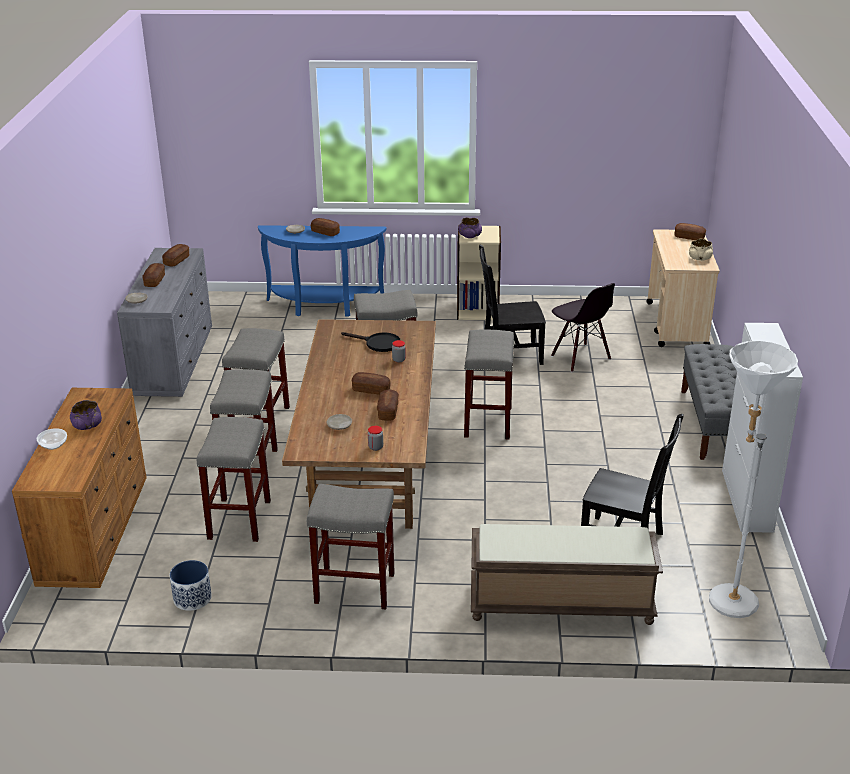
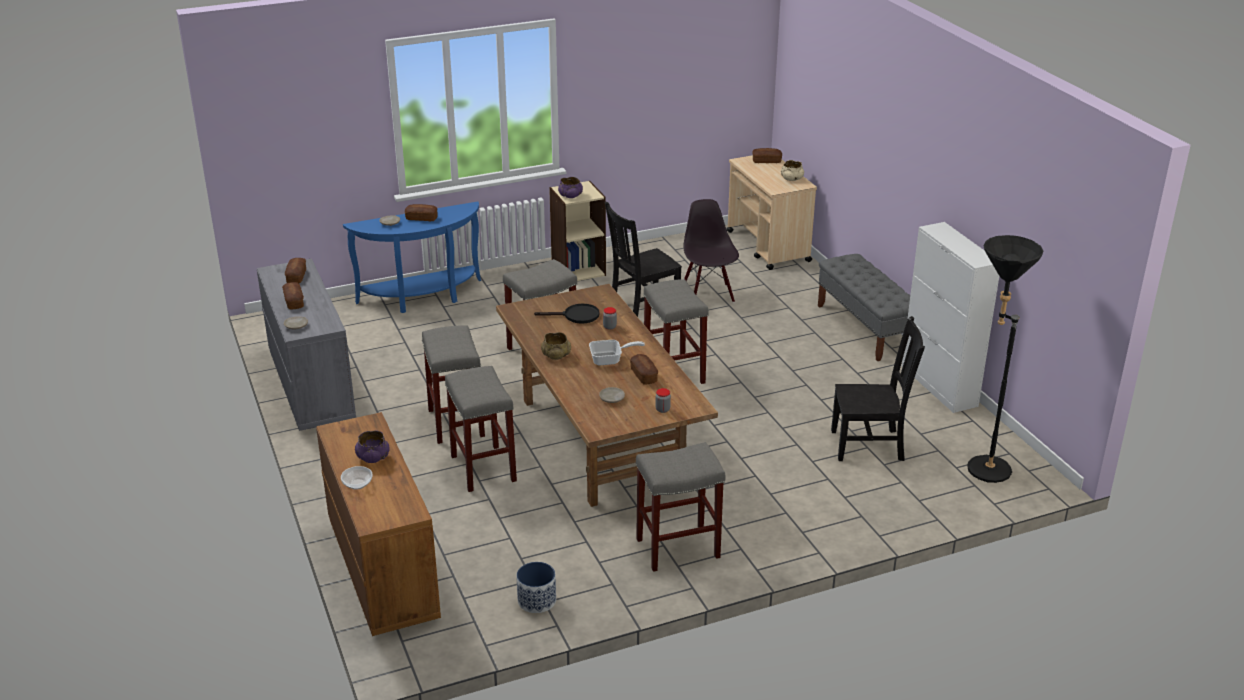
camera: 25 degrees left, 0 degrees up
grey stool [197,417,271,542] -> none
bread [352,372,391,395] -> frying pan [589,340,645,365]
brown bench [471,524,663,625] -> none
black chair [551,283,615,372] -> black chair turned 135 degrees counterclockwise [684,199,739,302]
white floor lamp [709,341,798,618] -> black floor lamp [967,235,1043,483]
none -> beige bowl [541,332,571,360]

